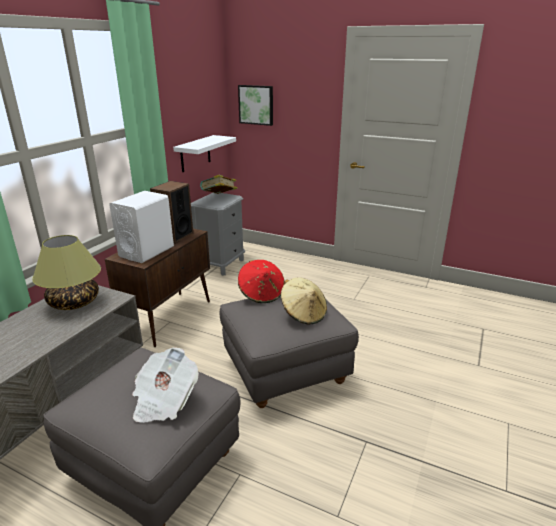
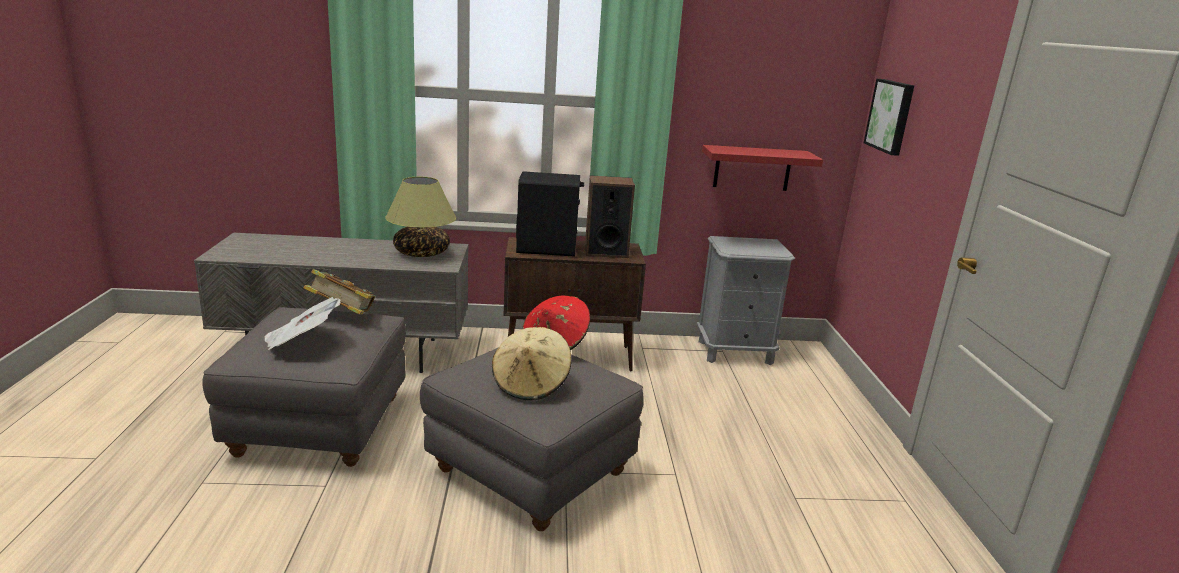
camera: 60 degrees right, 5 degrees down
white speaker [109,191,174,263] -> black speaker [516,171,584,257]
white shelf [173,135,236,172] -> red shelf [702,145,823,191]
book [200,175,237,194] -> book moved to [303,270,375,315]

